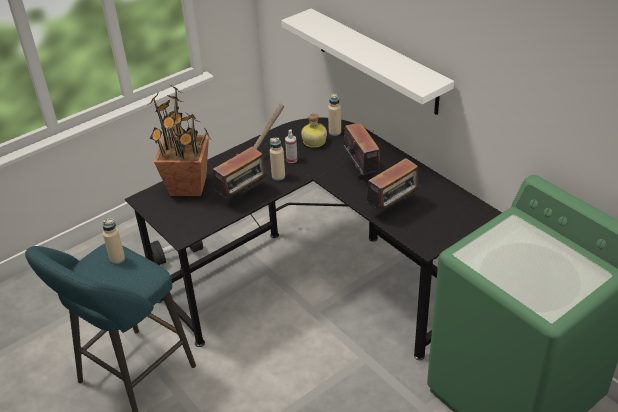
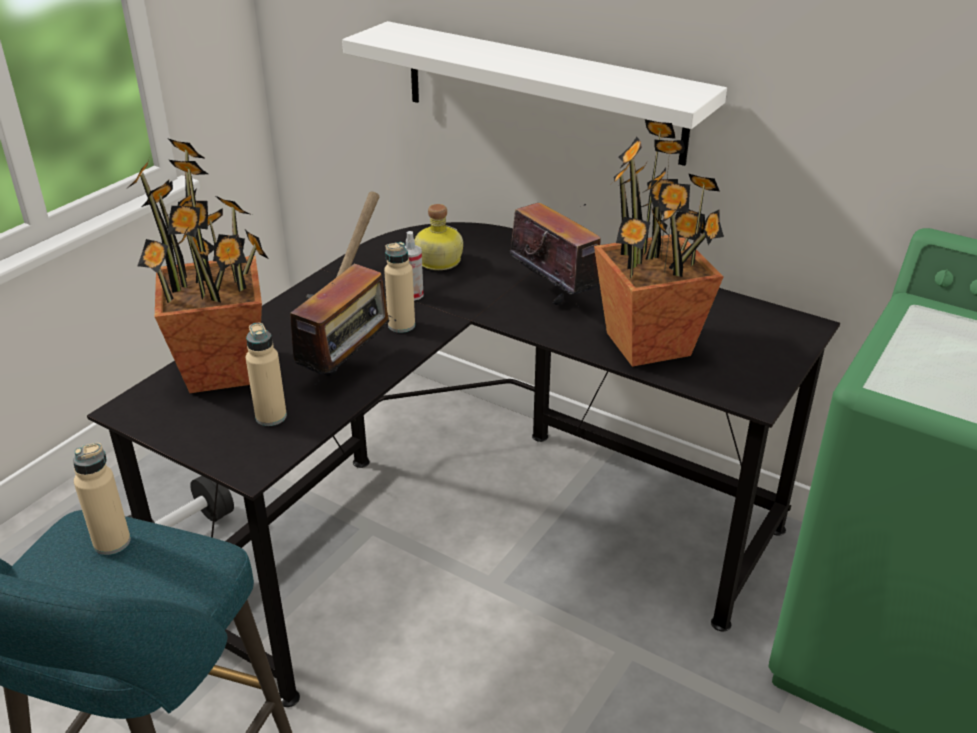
camera: 20 degrees left, 5 degrees down
beige bottle [328,93,341,136] -> beige bottle moved to [246,323,287,426]
radio [367,158,422,213] -> potted plant [594,119,724,367]

